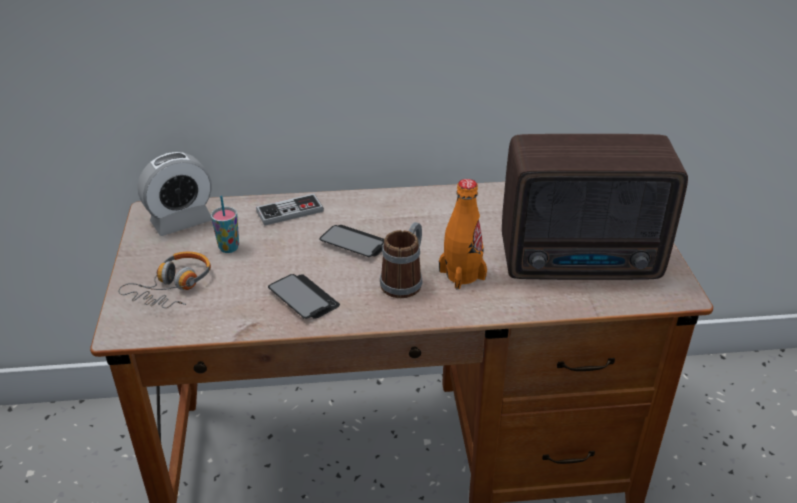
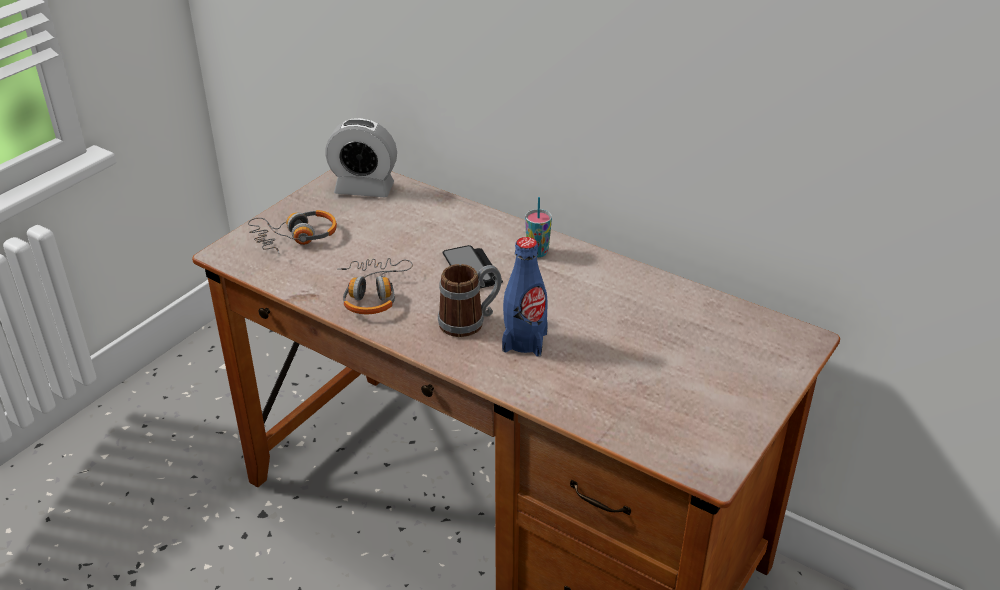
camera: 40 degrees right, 0 degrees up
cup [211,196,239,253] -> cup moved to [525,197,552,257]
game controller [256,193,324,226] -> none
phone [268,274,340,319] -> headphones [337,258,413,314]
orange bottle [439,179,487,289] -> blue bottle [502,237,548,357]
radio [502,134,688,280] -> none

